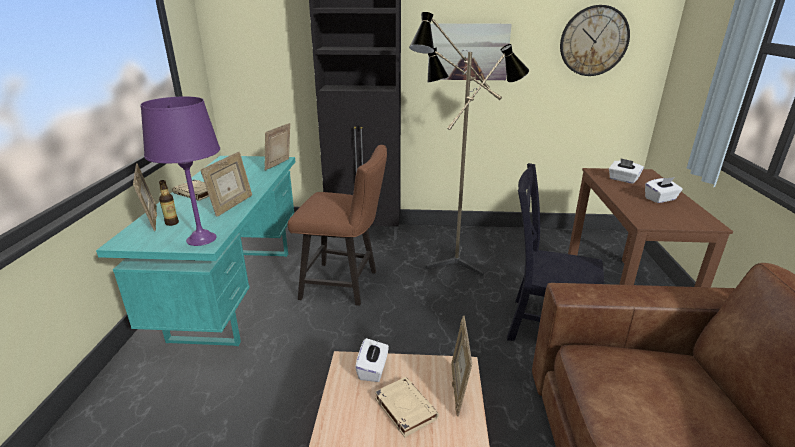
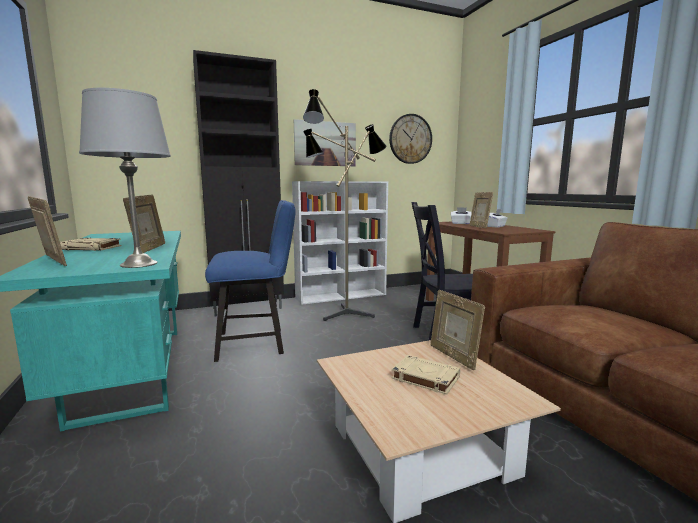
camera: 25 degrees left, 15 degrees down
purple table lamp [140,96,220,246] -> grey table lamp [79,88,171,268]
bottle [159,180,179,226] -> none
picture frame [264,123,290,171] -> picture frame moved to [470,192,493,228]
brown chair [288,145,387,306] -> blue chair [205,200,296,362]
white tissue box [355,338,389,382] -> none
none -> white bookcase [292,181,388,305]

